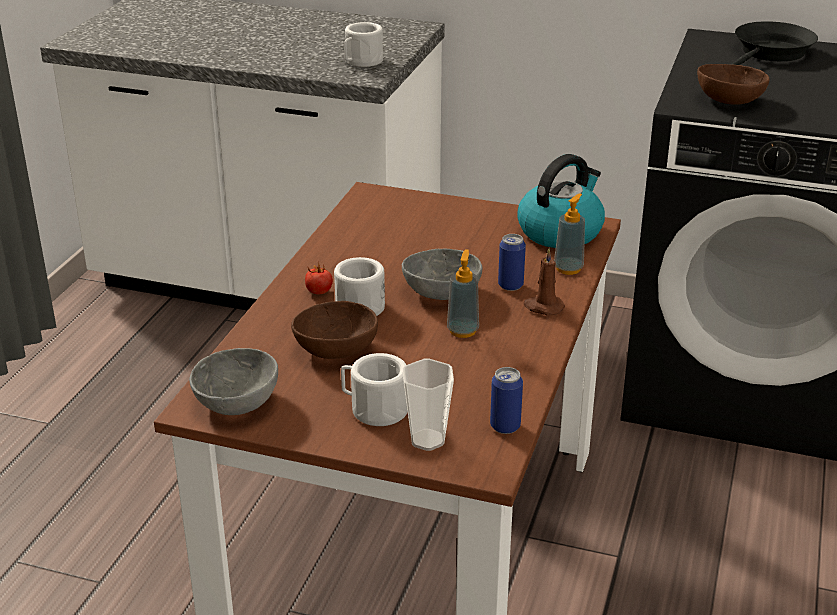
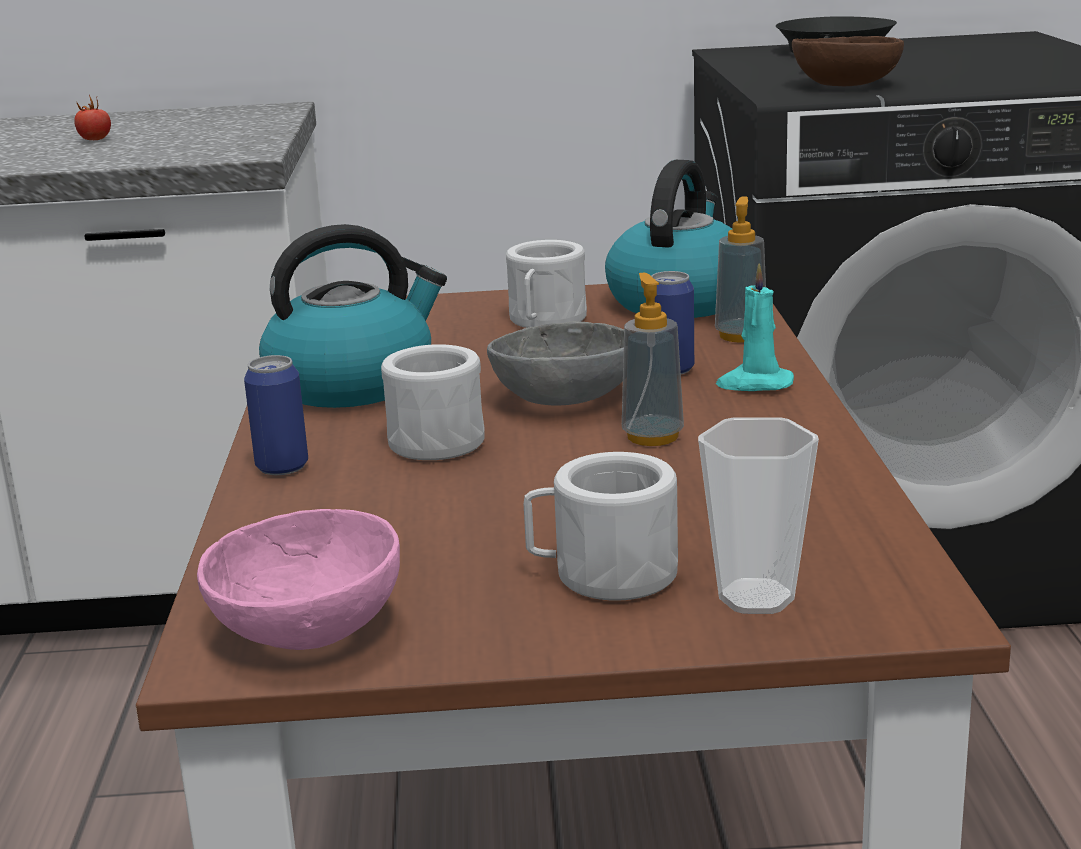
camera: 20 degrees left, 10 degrees down
grey bowl [189,348,278,415] -> pink bowl [197,509,400,650]
brown bowl [291,301,378,359] -> none
tomato [305,261,333,294] -> tomato moved to [74,94,111,140]
white mug [344,22,383,67] -> white mug moved to [506,240,587,328]
can [490,367,523,434] -> can moved to [244,355,308,475]
brown candle [524,248,565,316] -> turquoise candle [716,263,794,391]
none -> kettle [259,224,447,408]

